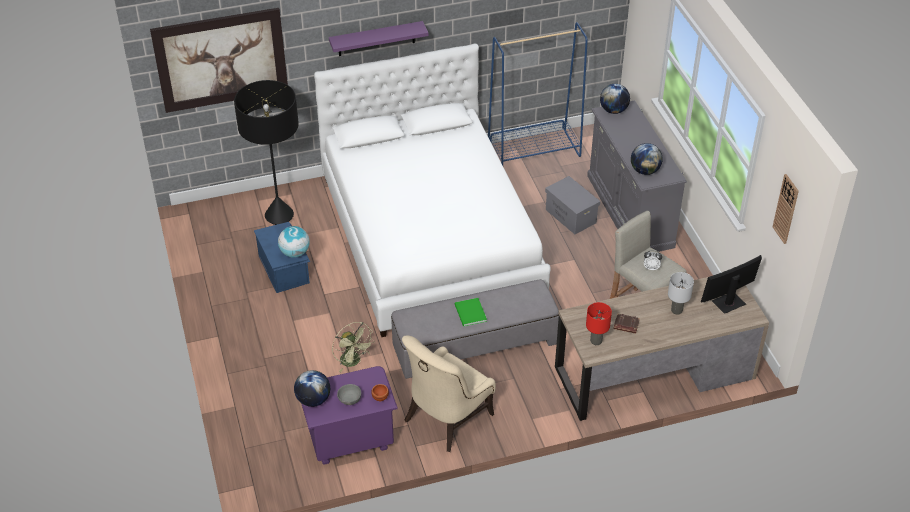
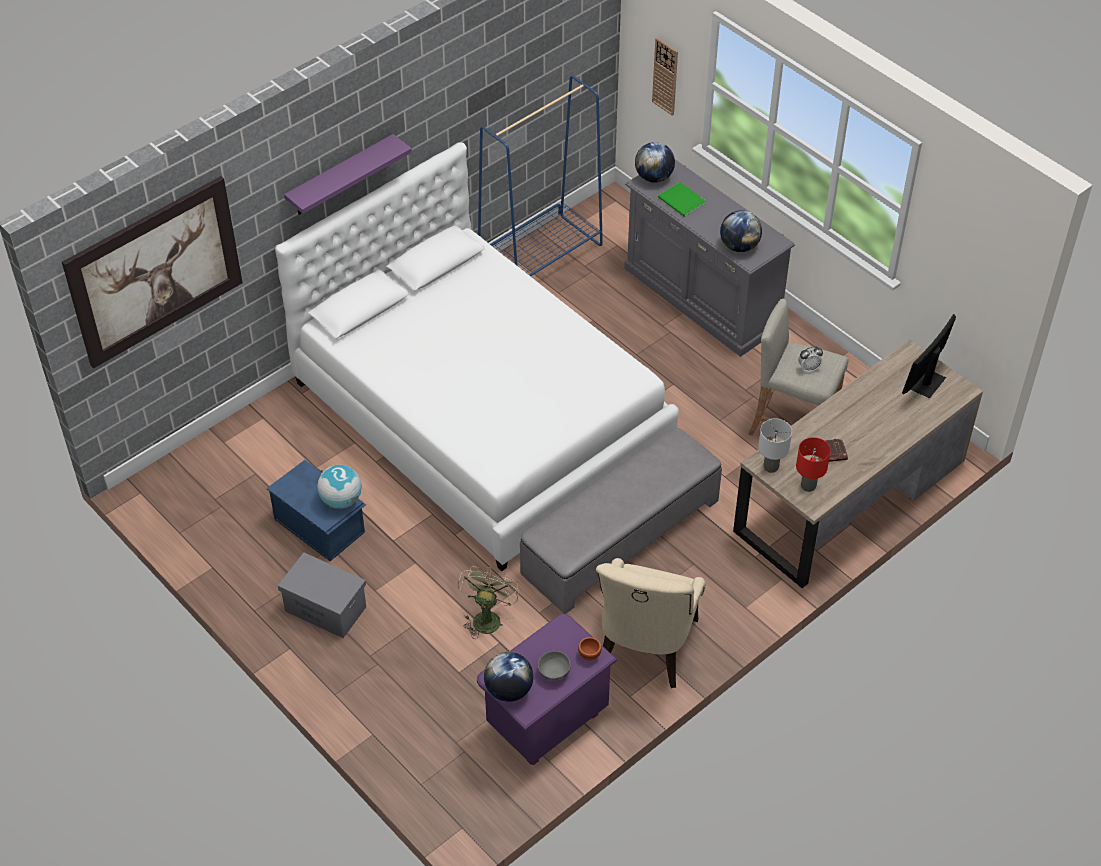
camera: 25 degrees left, 5 degrees up
black floor lamp [234,80,299,225] -> none
green fan [332,322,375,372] -> green fan turned 105 degrees counterclockwise [458,566,519,639]
green book [455,298,487,326] -> green book moved to [658,182,706,217]
grey storage box [545,176,600,234] -> grey storage box moved to [278,552,366,638]
white table lamp [668,272,694,315] -> white table lamp moved to [758,419,792,473]
wall clock [772,174,799,244] -> wall clock moved to [652,38,678,116]

